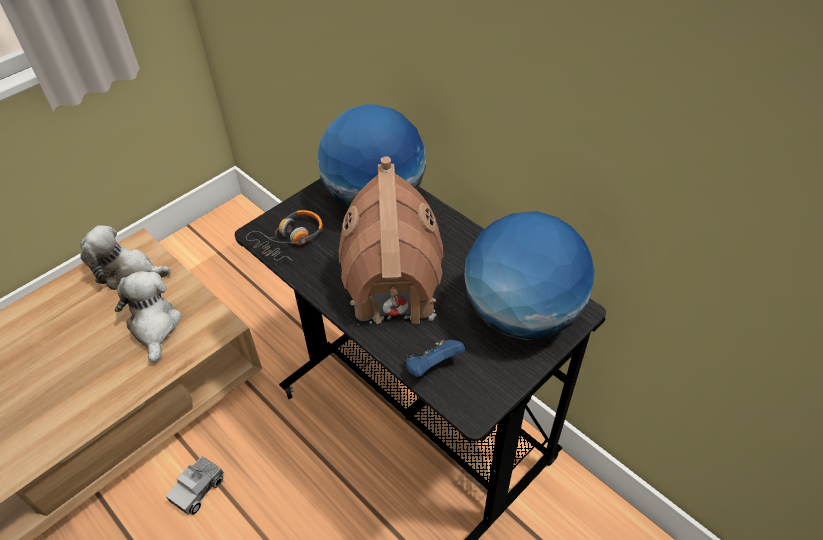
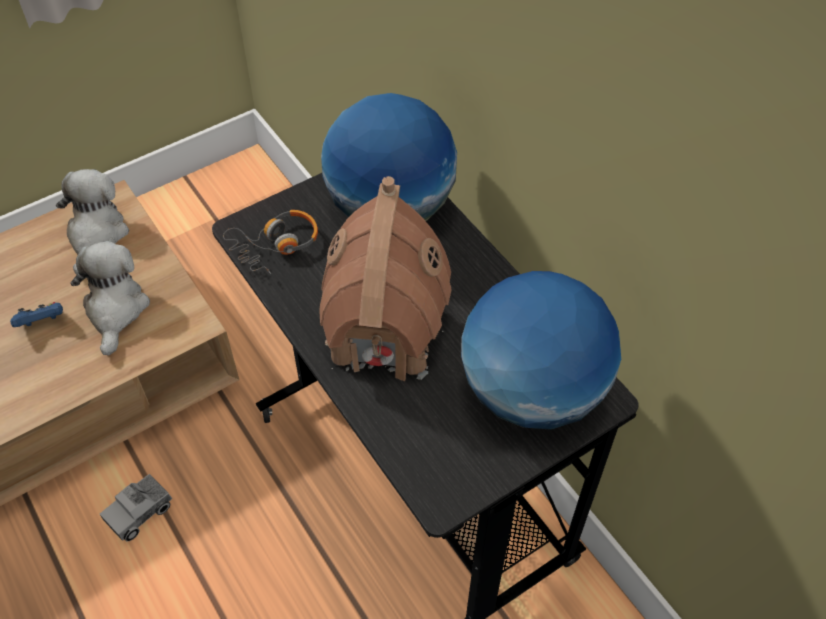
camera: 10 degrees right, 5 degrees up
plush toy [80,225,171,290] -> plush toy turned 75 degrees clockwise [56,169,129,274]
blue game controller [406,340,465,377] -> blue game controller moved to [10,302,63,327]

